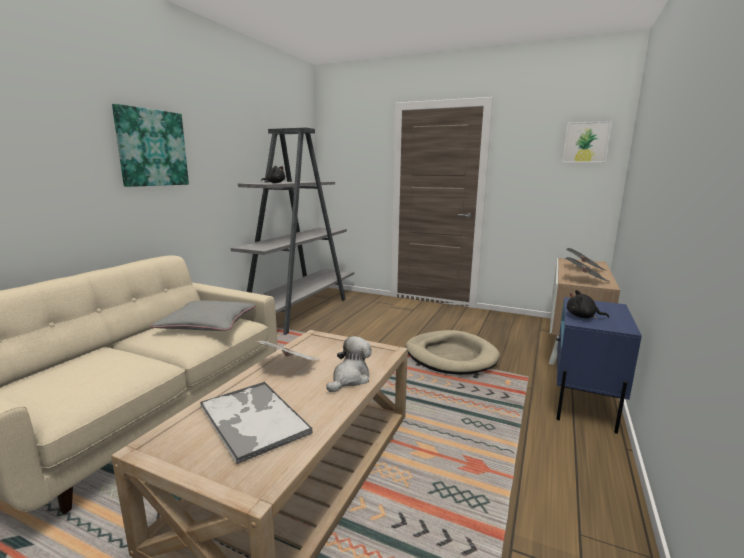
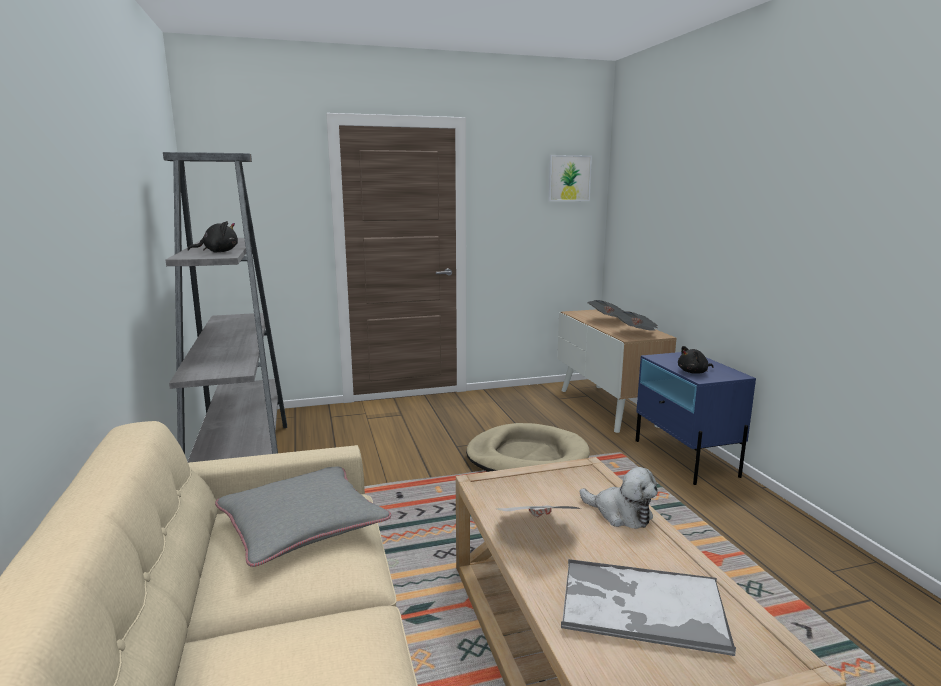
camera: 40 degrees left, 0 degrees up
picture [112,104,189,187] -> none
plush toy [326,336,372,392] -> plush toy turned 135 degrees clockwise [580,467,658,529]

